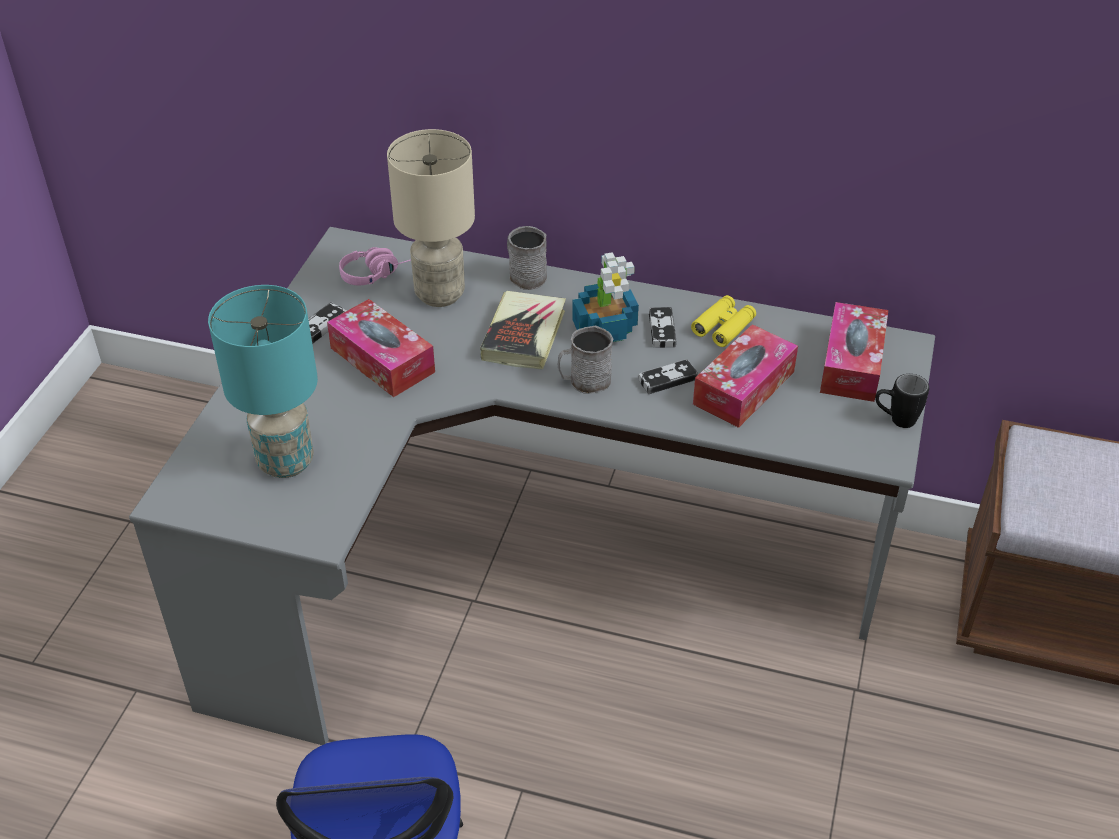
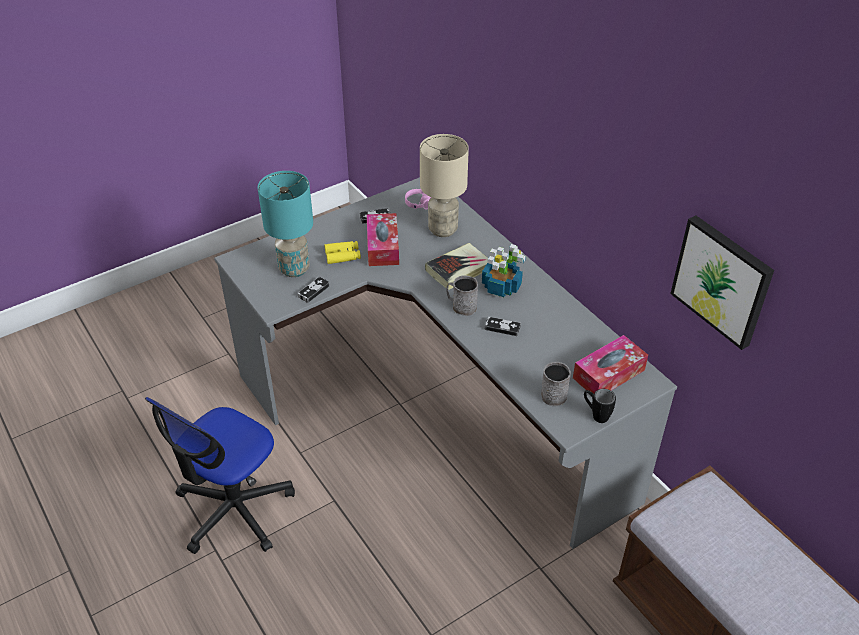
camera: 40 degrees right, 0 degrees up
grey mug [507,226,547,290] -> grey mug moved to [541,362,571,406]
game controller [649,307,677,348] -> game controller moved to [298,277,330,303]
yellow binoculars [691,295,756,347] -> yellow binoculars moved to [324,241,361,264]
tissue box [693,324,798,428] -> none
none -> picture [670,216,774,350]

